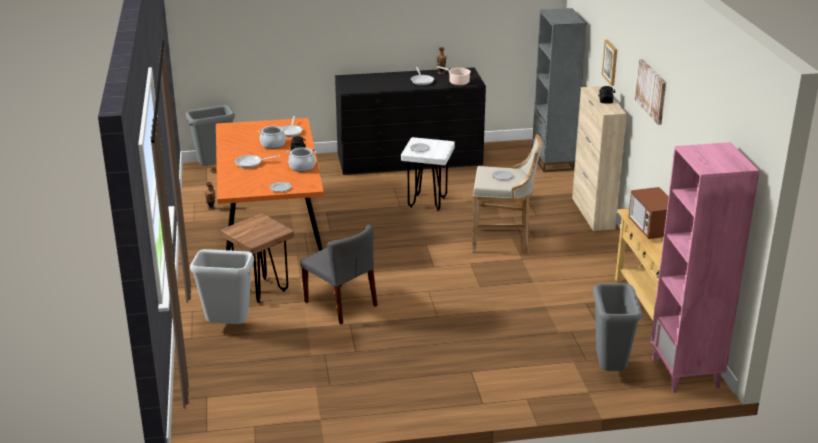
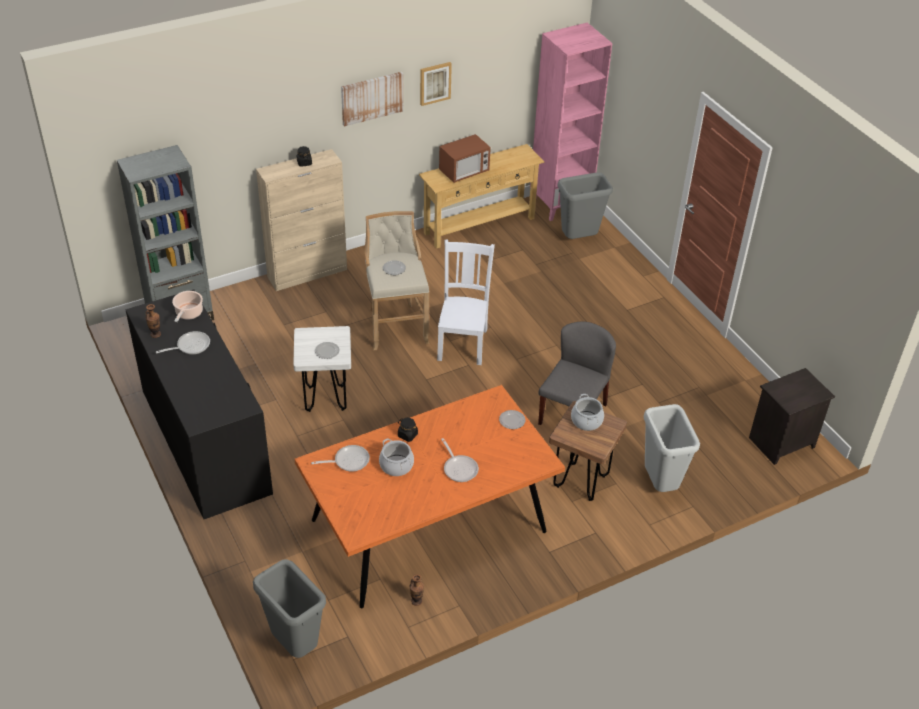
camera: 110 degrees left, 15 degrees up
cooking pot [287,147,316,172] -> cooking pot moved to [571,394,604,431]
picture [602,40,617,86] -> picture moved to [420,62,452,106]
none -> white chair [437,240,495,365]
none -> black nightstand [749,368,835,465]

